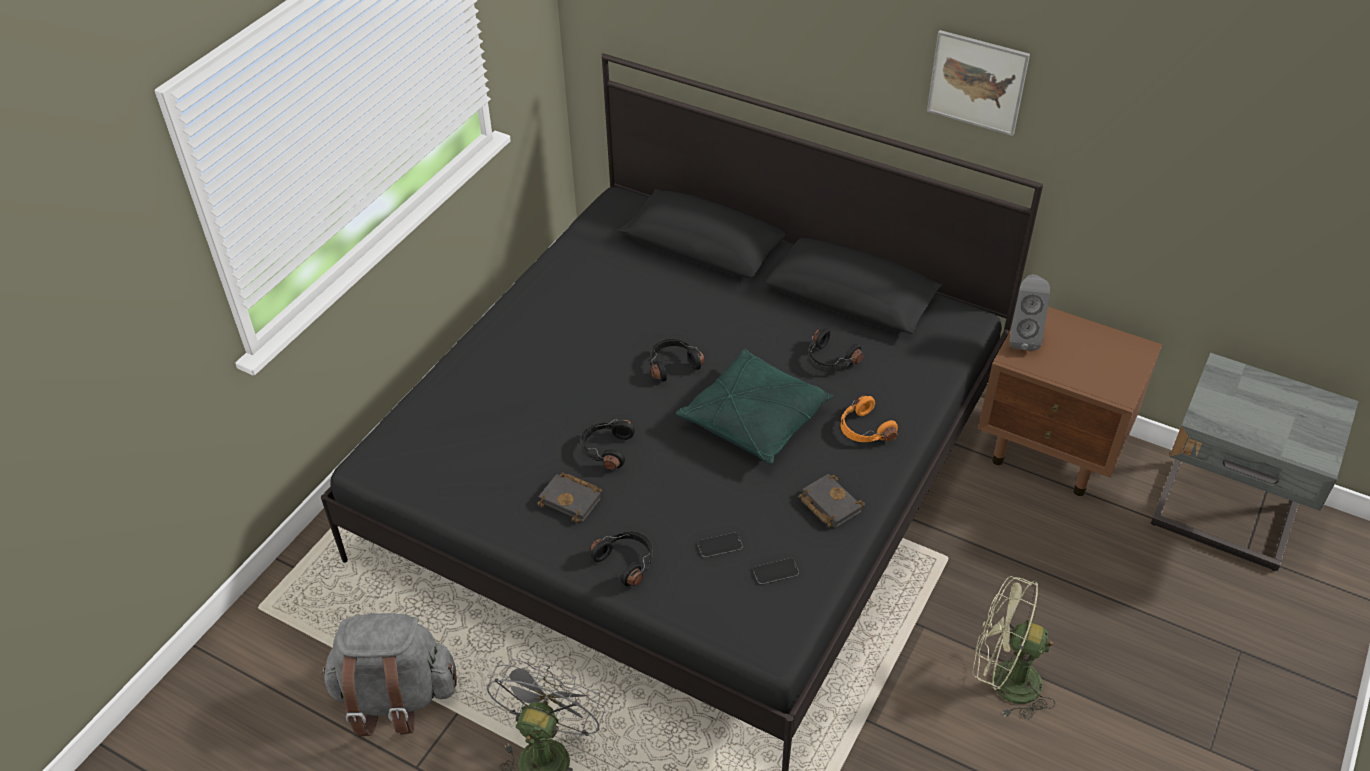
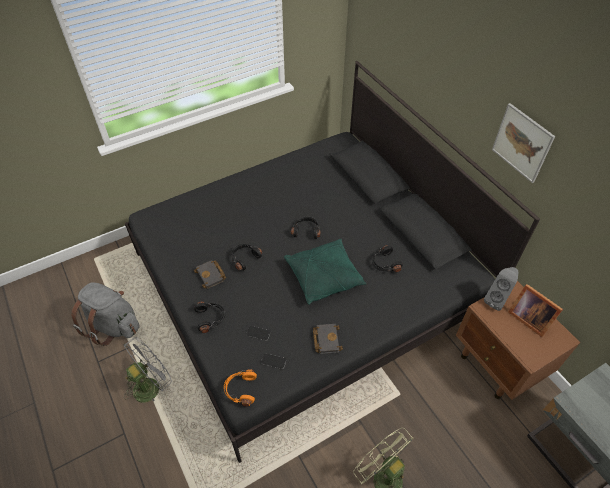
camera: 30 degrees right, 5 degrees up
orange headphones [841,395,898,442] -> orange headphones moved to [224,369,257,407]
none -> picture frame [508,284,563,337]

